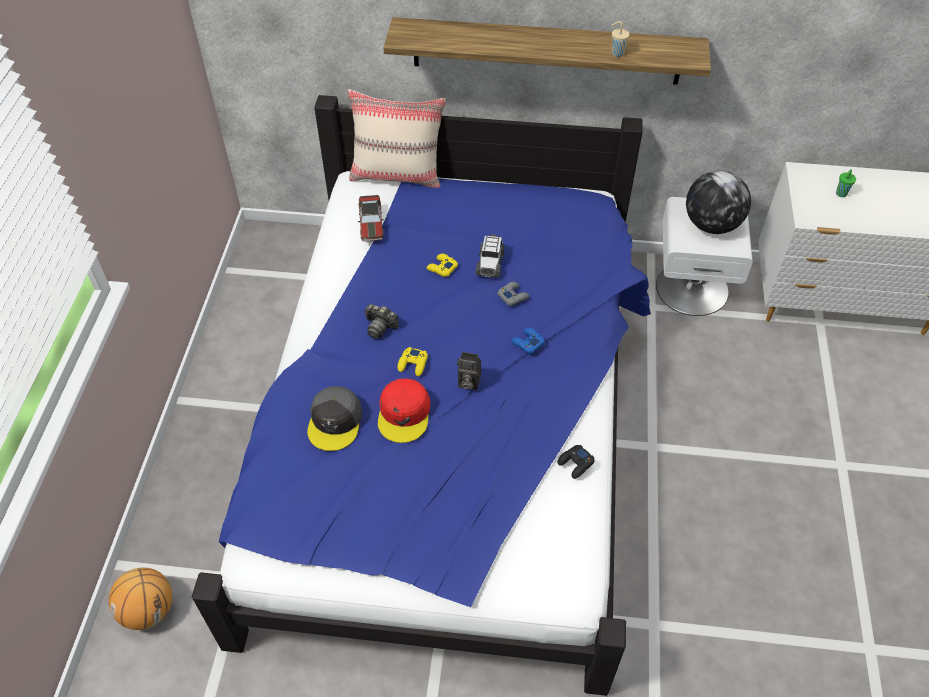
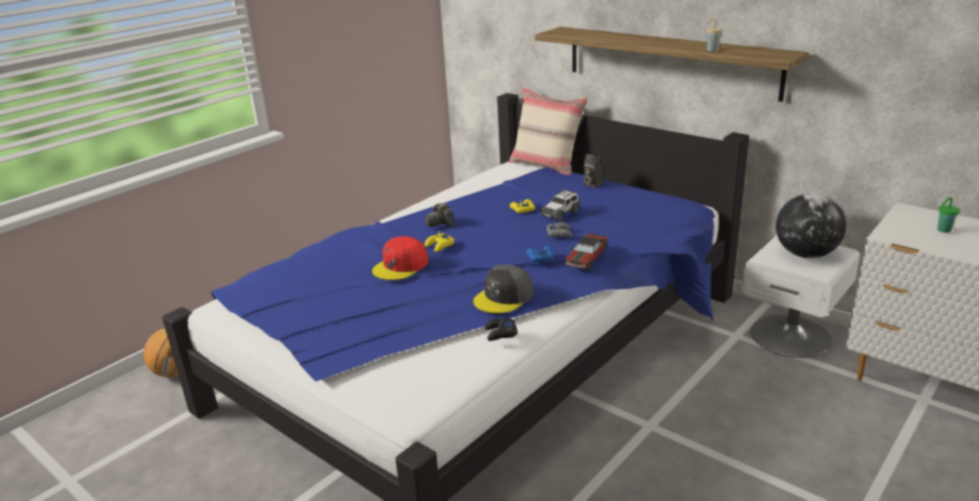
camera: 35 degrees right, 25 degrees down
grey cap [307,386,362,451] -> grey cap moved to [473,264,533,314]
toy car [358,195,384,241] -> toy car moved to [565,234,607,269]
camera [457,352,481,390] -> camera moved to [583,153,604,188]

